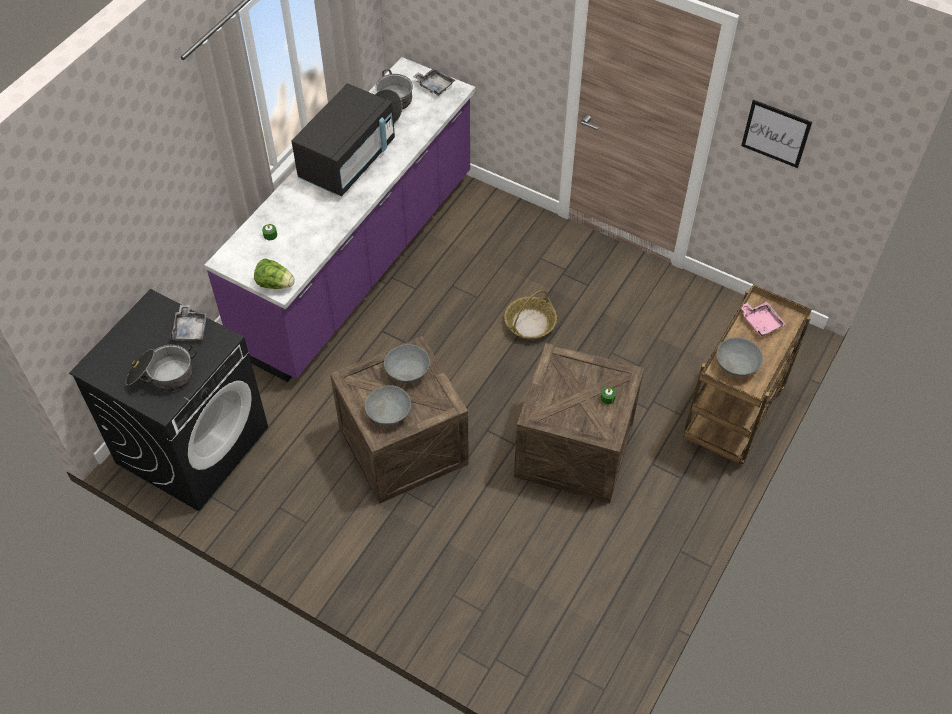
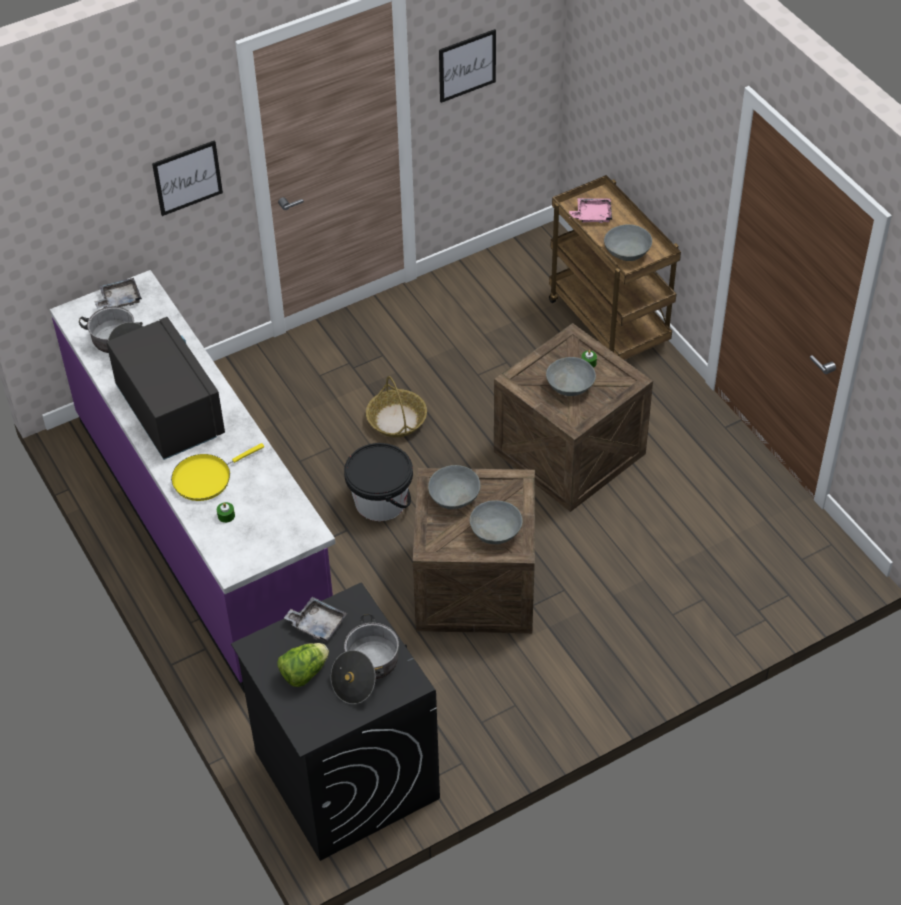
camera: 60 degrees left, 5 degrees down
lettuce [254,258,295,289] -> lettuce moved to [277,643,329,687]
none -> picture [152,140,223,216]
none -> yellow frying pan [171,443,264,501]
none -> black bucket [344,443,413,521]
none -> grey bowl [546,357,596,396]

